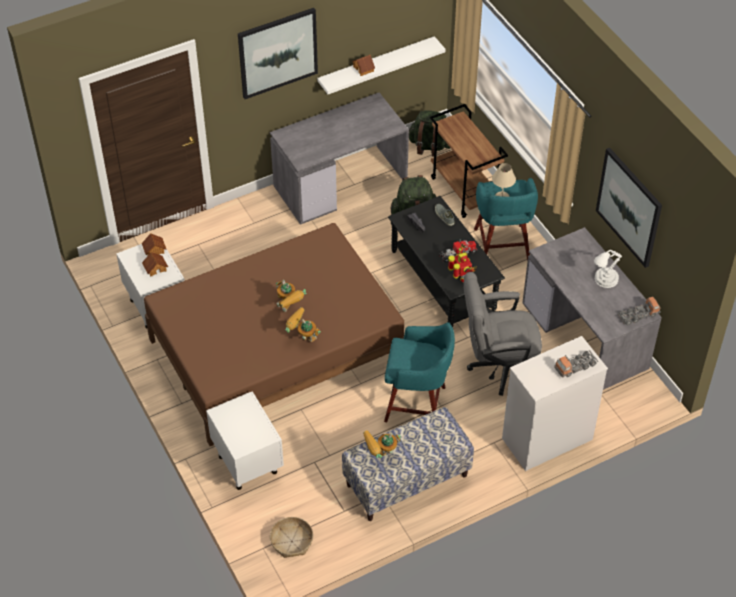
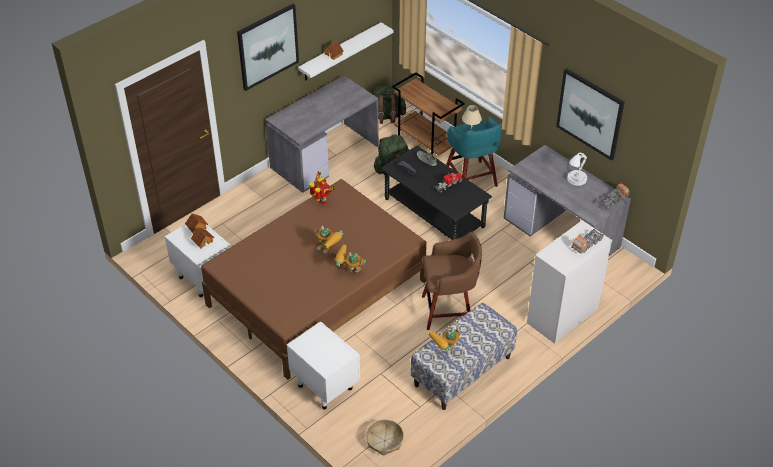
camera: 15 degrees left, 5 degrees down
turquoise stool [384,322,455,422] -> brown stool [422,232,482,330]
toy robot [448,243,477,282] -> toy robot moved to [309,171,335,204]
grey office chair [464,272,542,396] -> none

